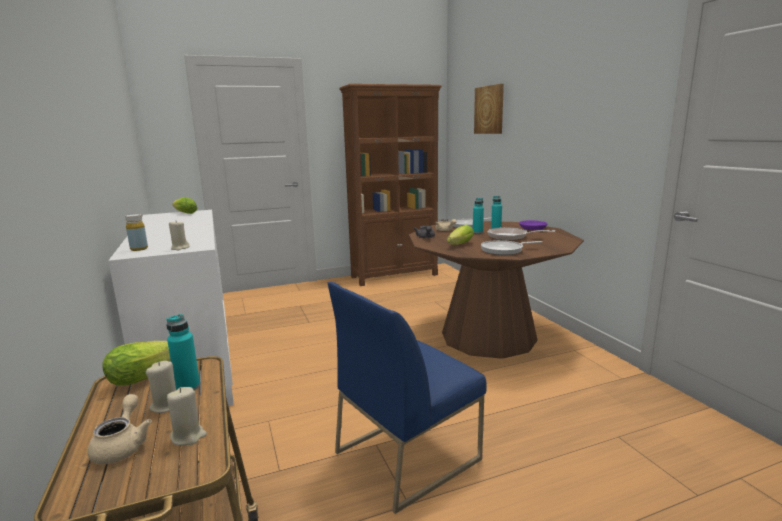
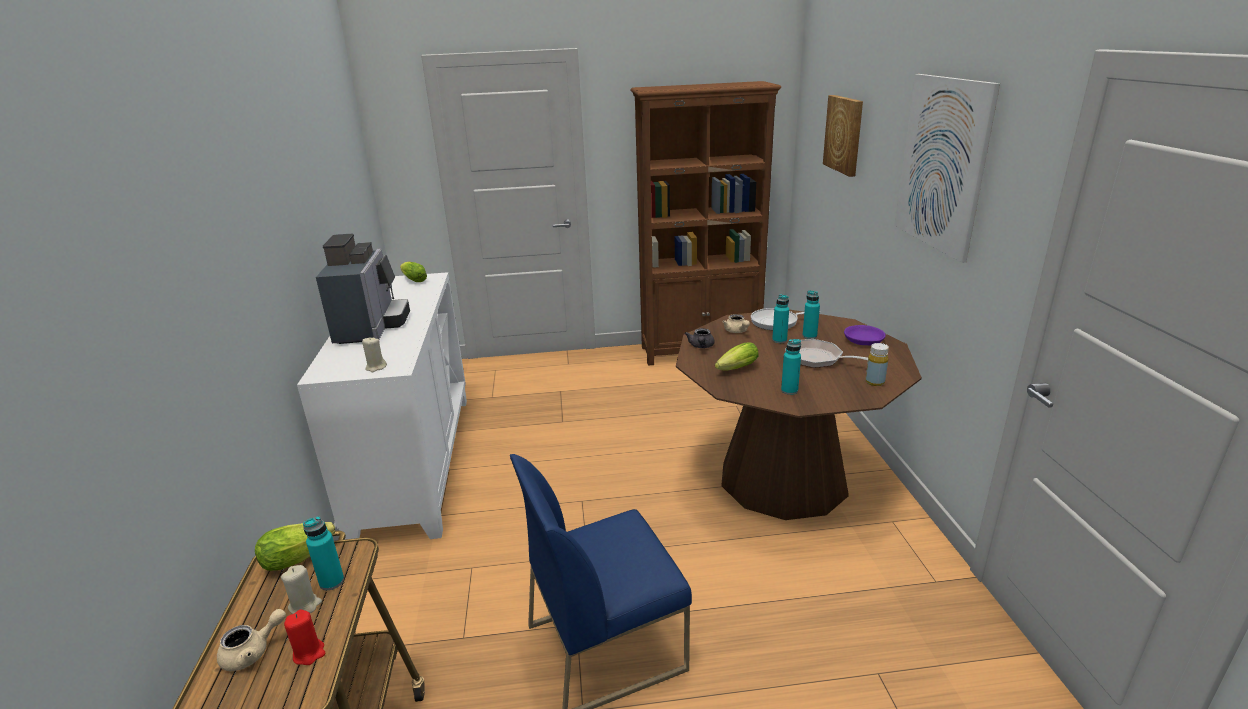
camera: 15 degrees right, 10 degrees up
beige teapot [88,394,152,464] -> beige teapot turned 45 degrees clockwise [217,609,286,671]
yellow bottle [125,214,148,251] -> yellow bottle moved to [865,343,889,386]
beige candle [167,387,207,446] -> red candle [284,610,325,665]
frying pan [481,240,542,255] -> turquoise bottle [781,339,801,395]
none -> coffee machine [316,234,410,344]
none -> picture [894,74,1000,263]

